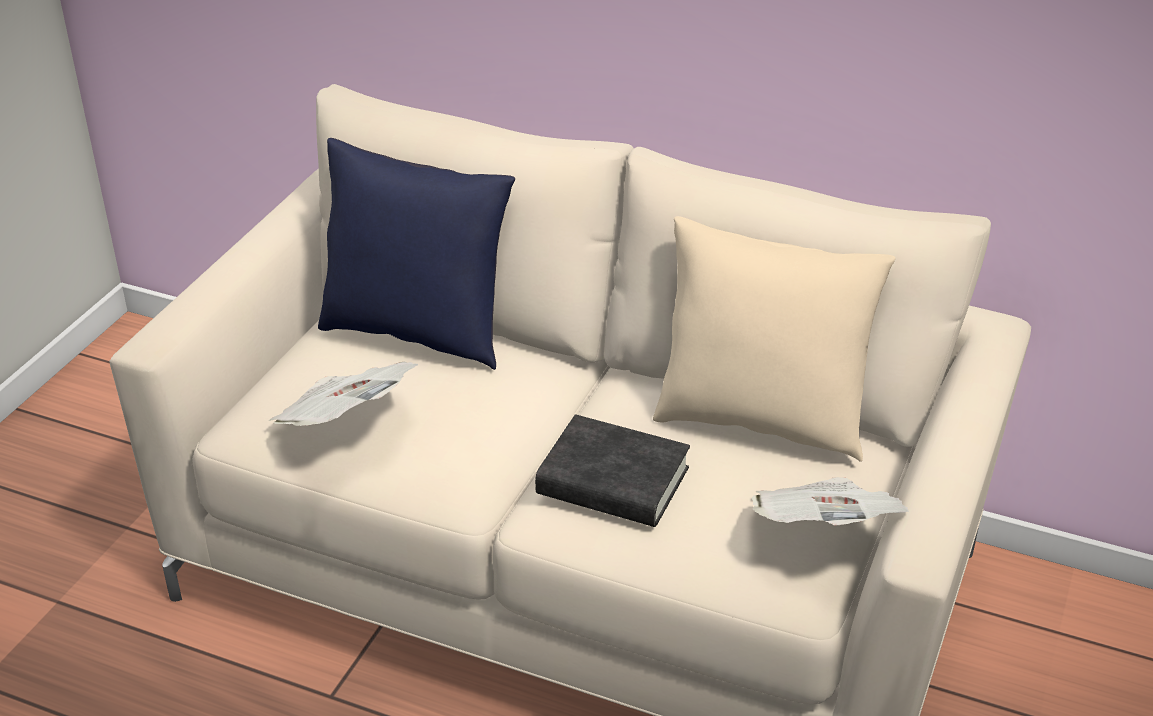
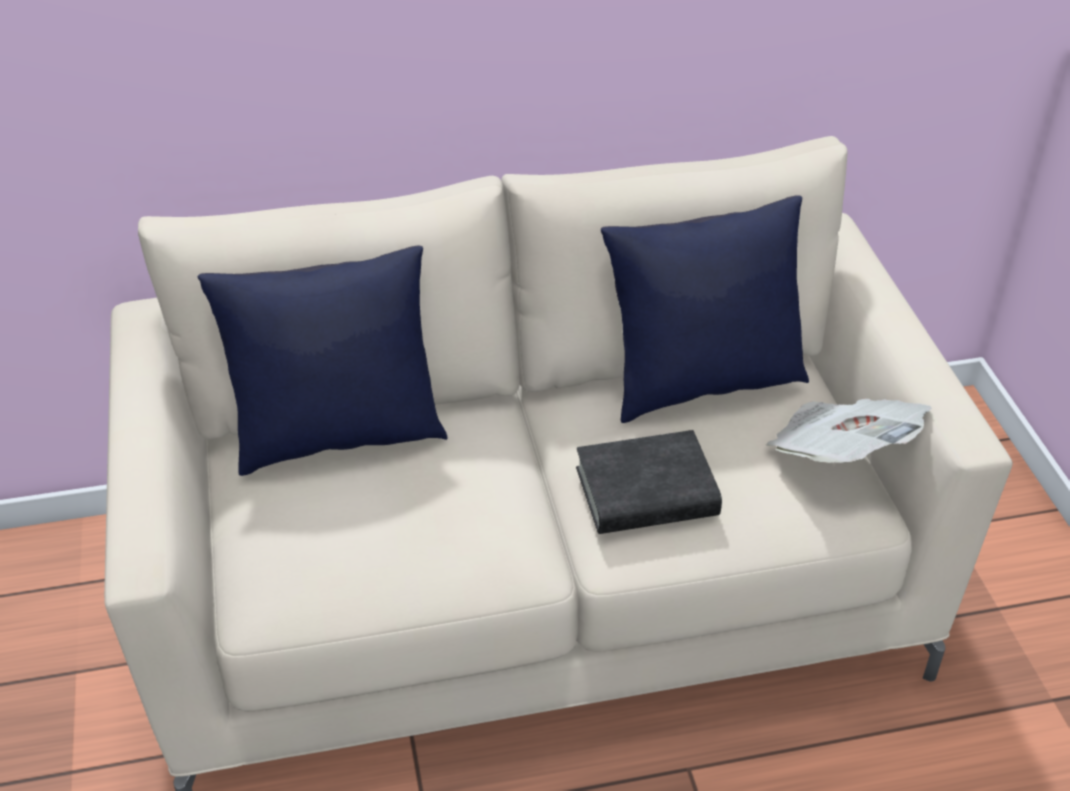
camera: 35 degrees left, 5 degrees up
newspaper [269,362,418,426] -> none
beige pillow [653,216,895,462] -> blue pillow [601,195,809,423]

